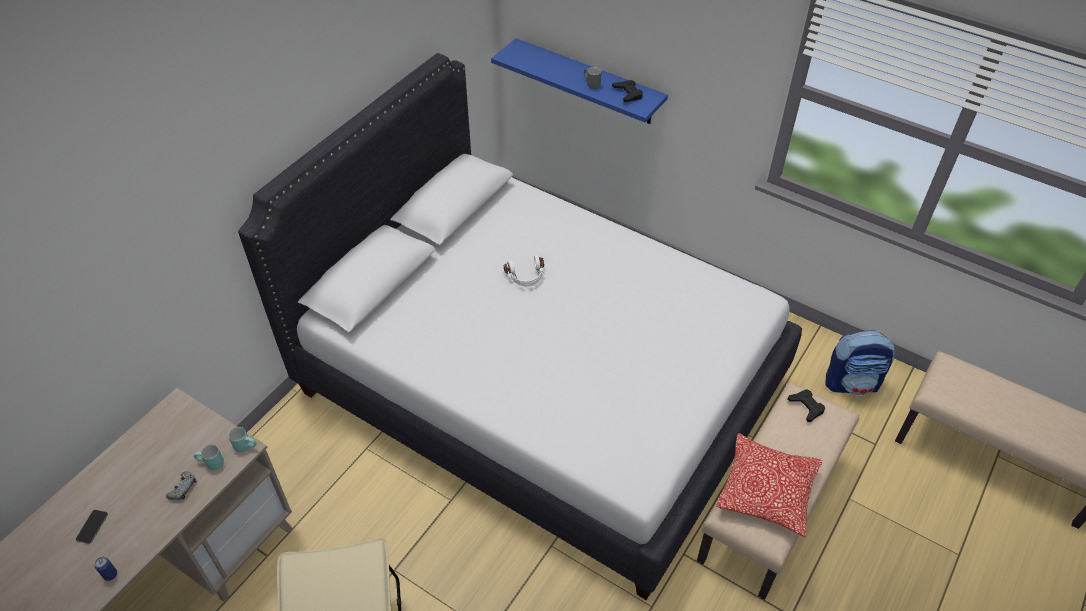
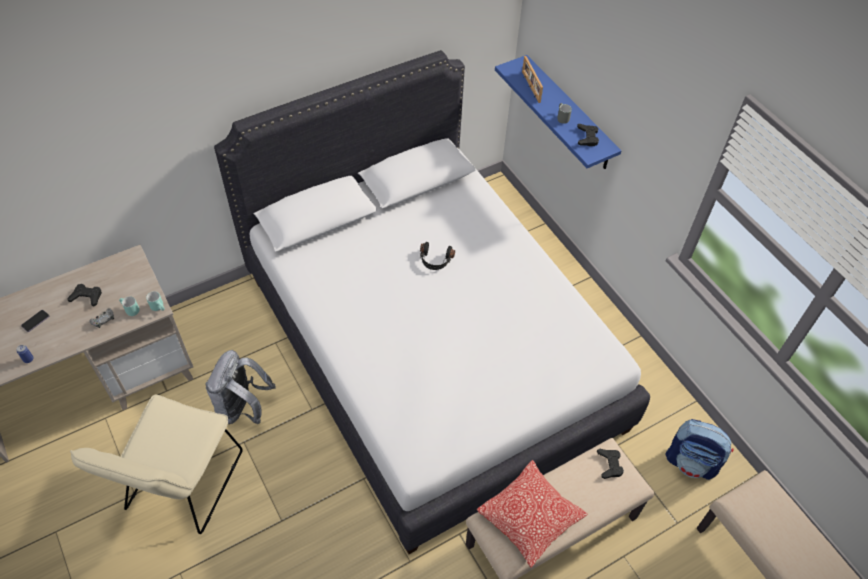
camera: 25 degrees right, 5 degrees up
white headphones [504,255,544,287] -> black headphones [420,242,455,270]
none -> black game controller [68,284,102,306]
none -> grey backpack [205,350,276,424]
none -> picture frame [522,56,543,103]

